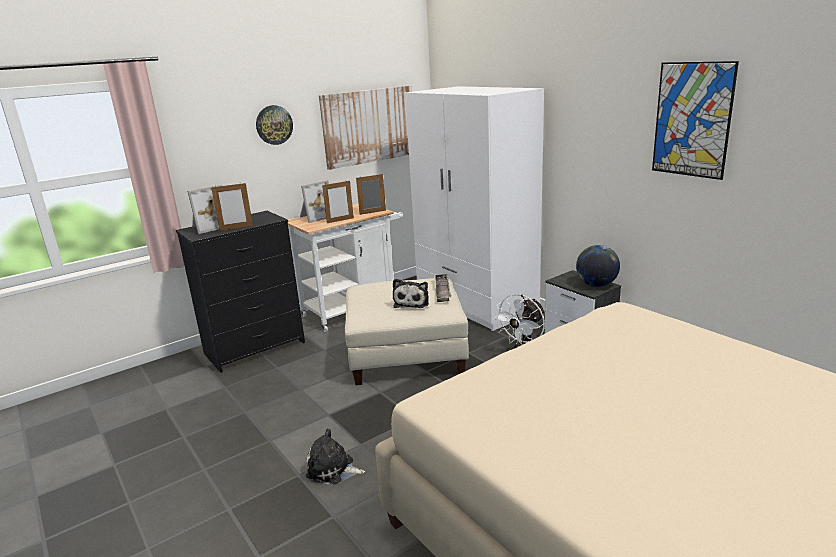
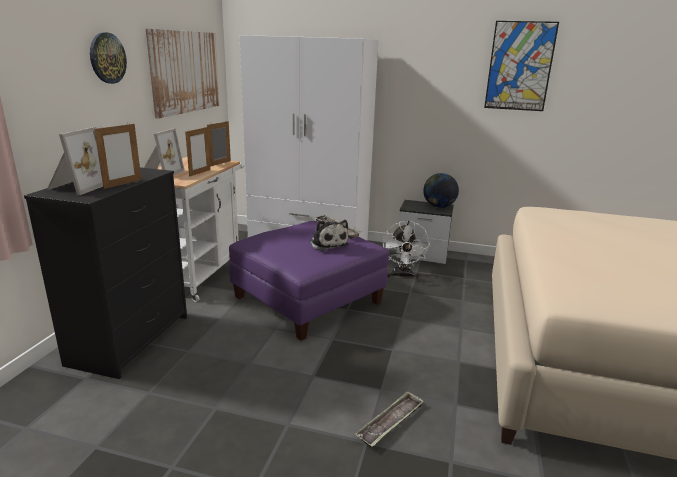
camera: 40 degrees left, 0 degrees up
plush toy [306,428,365,484] -> tray [355,391,424,447]
beige ottoman [345,278,469,385] -> purple ottoman [229,221,389,341]

